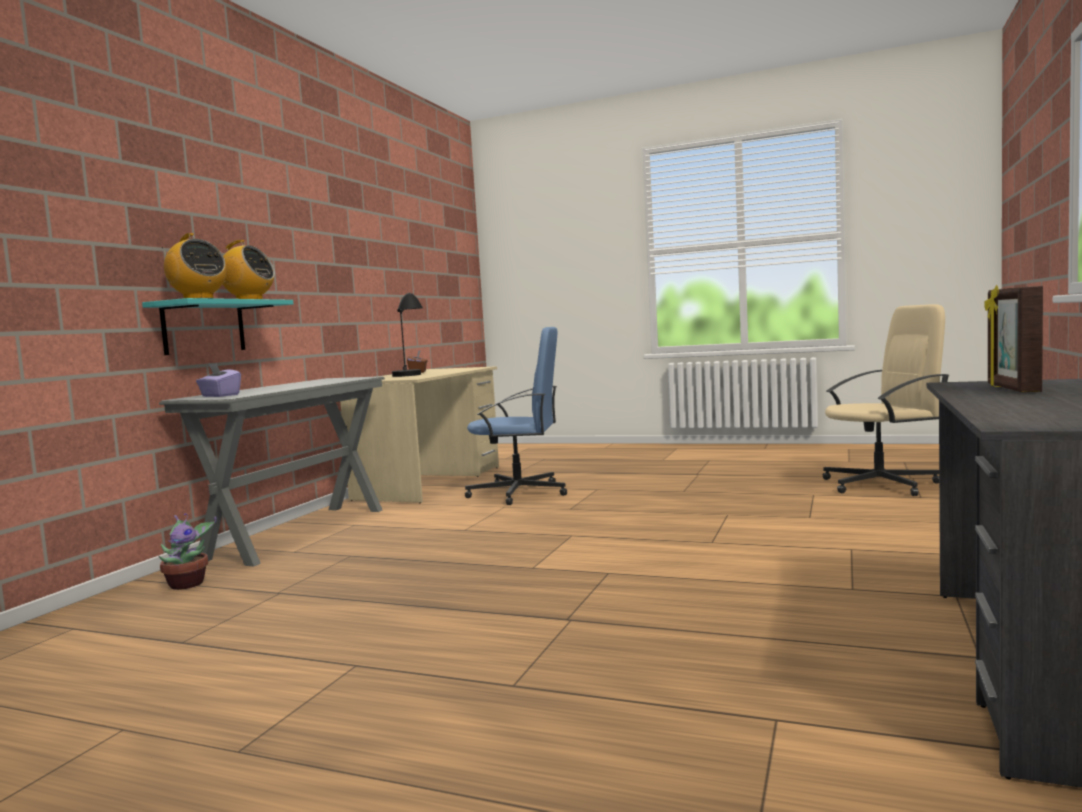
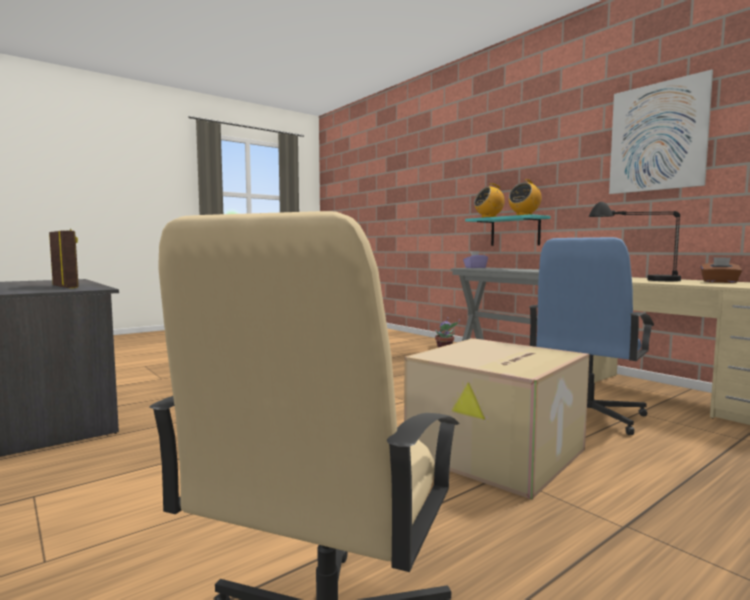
camera: 120 degrees right, 0 degrees up
none -> cardboard box [404,338,589,500]
none -> picture [609,69,713,194]

